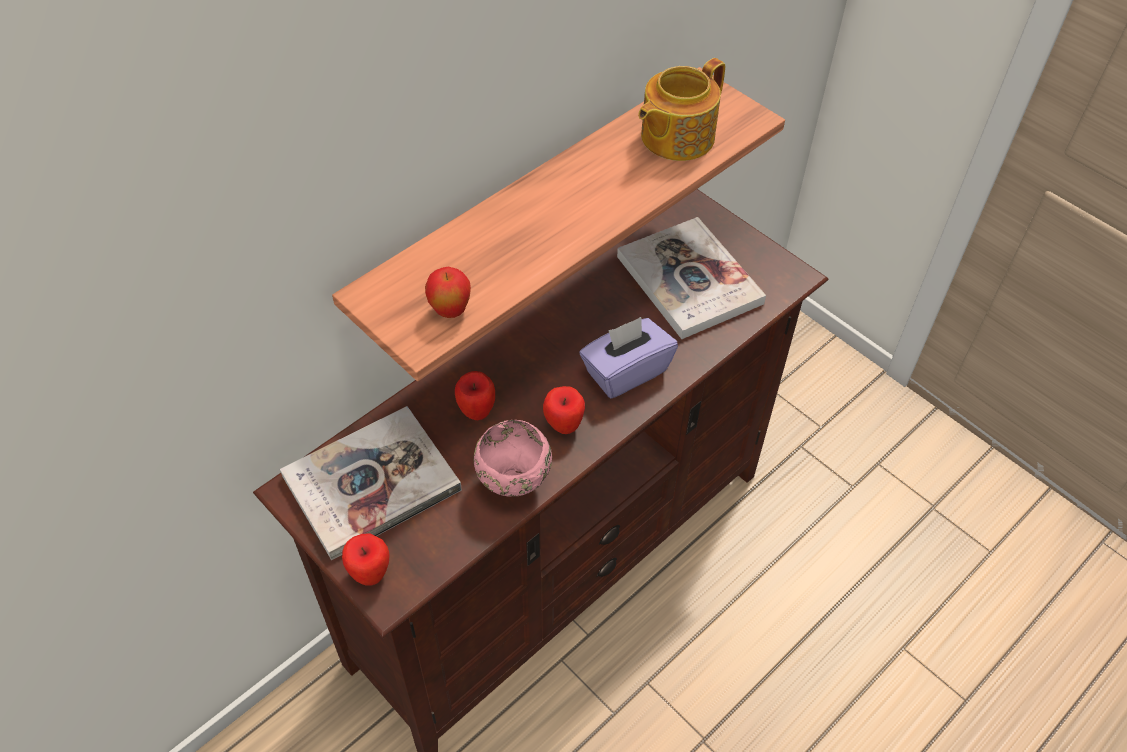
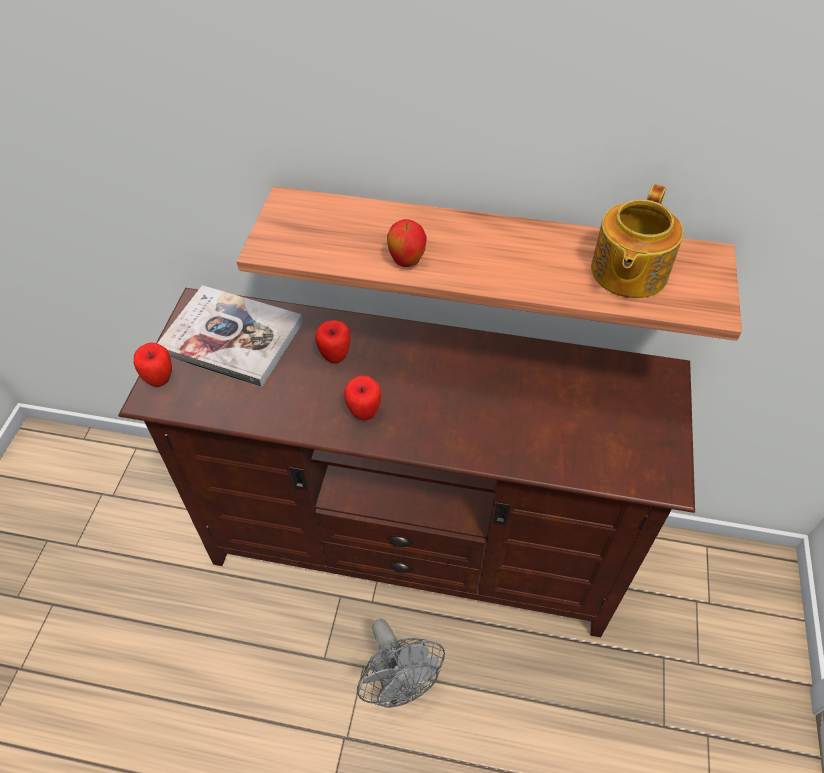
camera: 55 degrees right, 0 degrees up
apple [425,267,471,318] -> apple moved to [387,219,426,267]
pink bowl [474,420,552,497] -> none
purple tissue box [580,317,678,399] -> none
book [617,217,766,339] -> none
teapot [638,58,725,161] -> teapot turned 75 degrees counterclockwise [591,184,683,298]
none -> grey fan [357,619,445,708]

